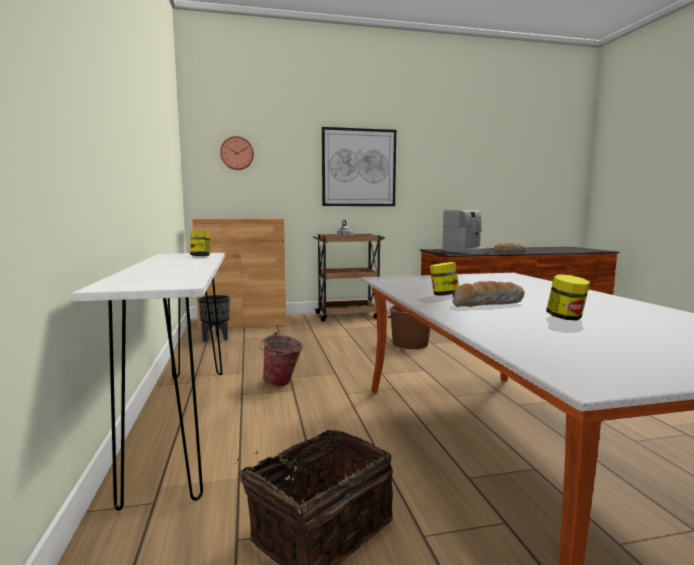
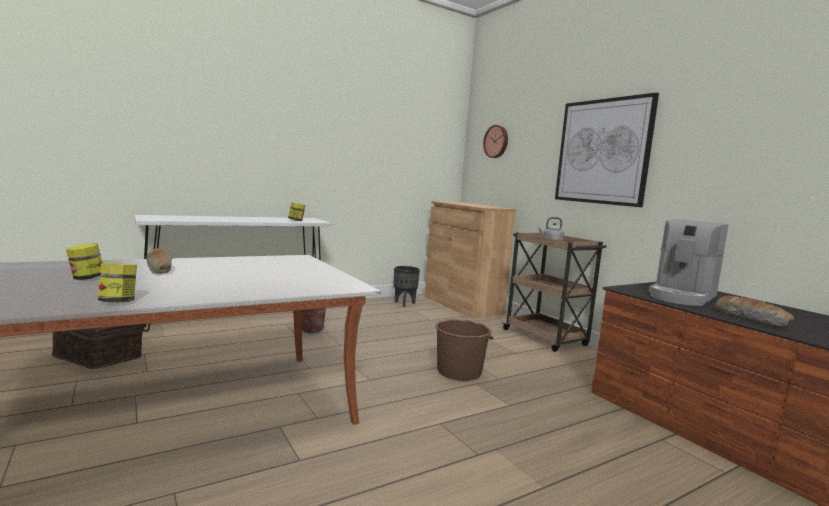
camera: 70 degrees right, 0 degrees up
jar [430,262,459,296] -> jar moved to [98,263,137,302]

